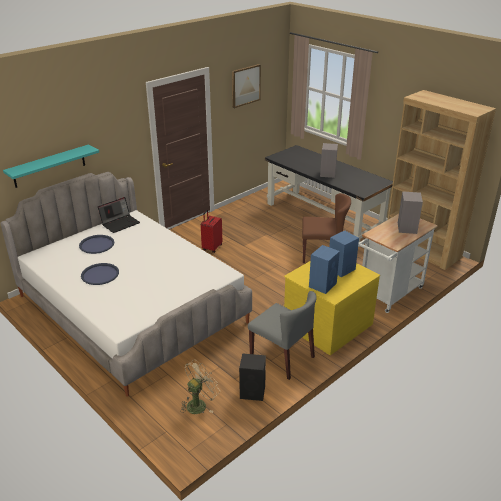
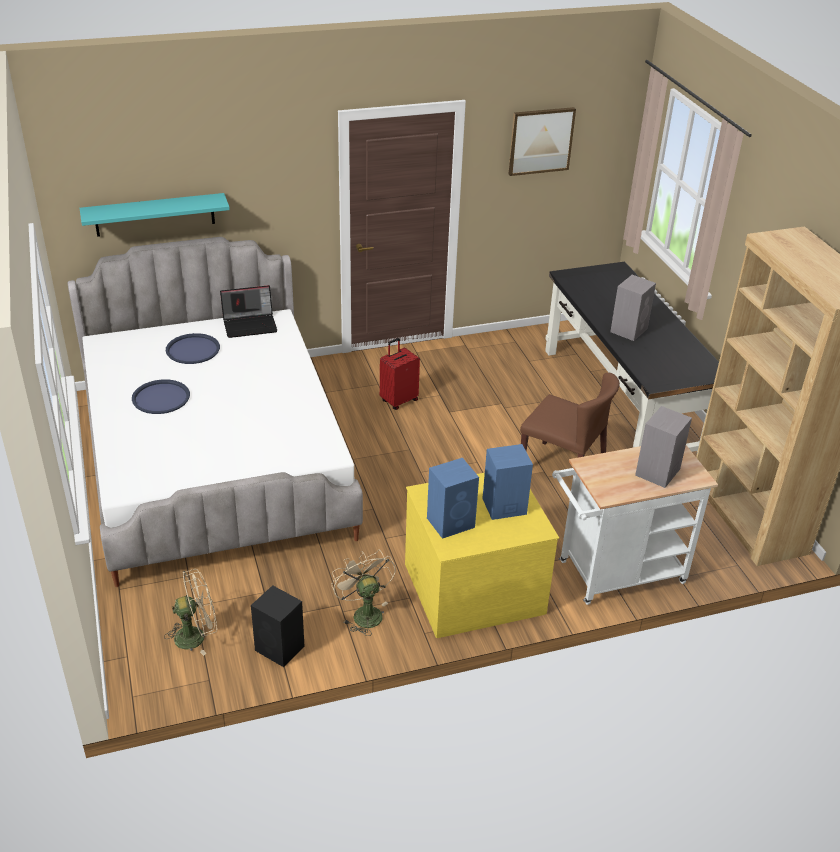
camera: 25 degrees right, 5 degrees up
grey chair [248,291,317,380] -> beige fan [331,551,396,636]

